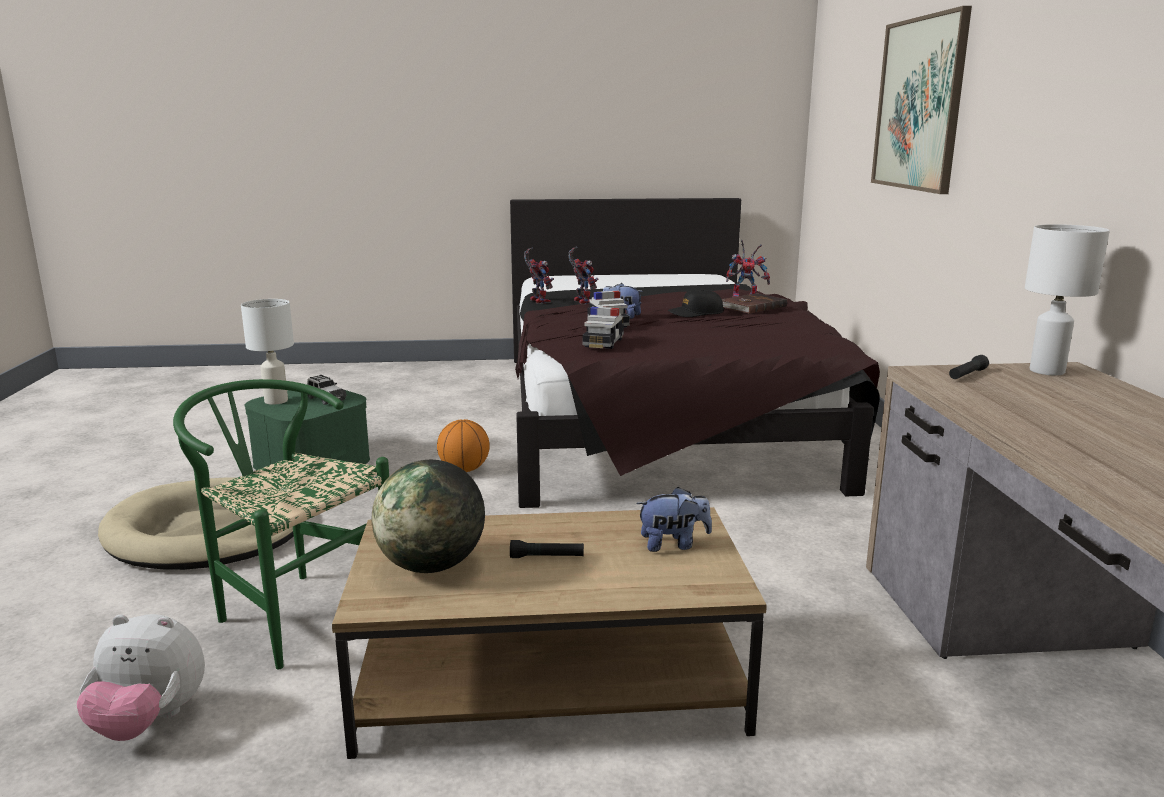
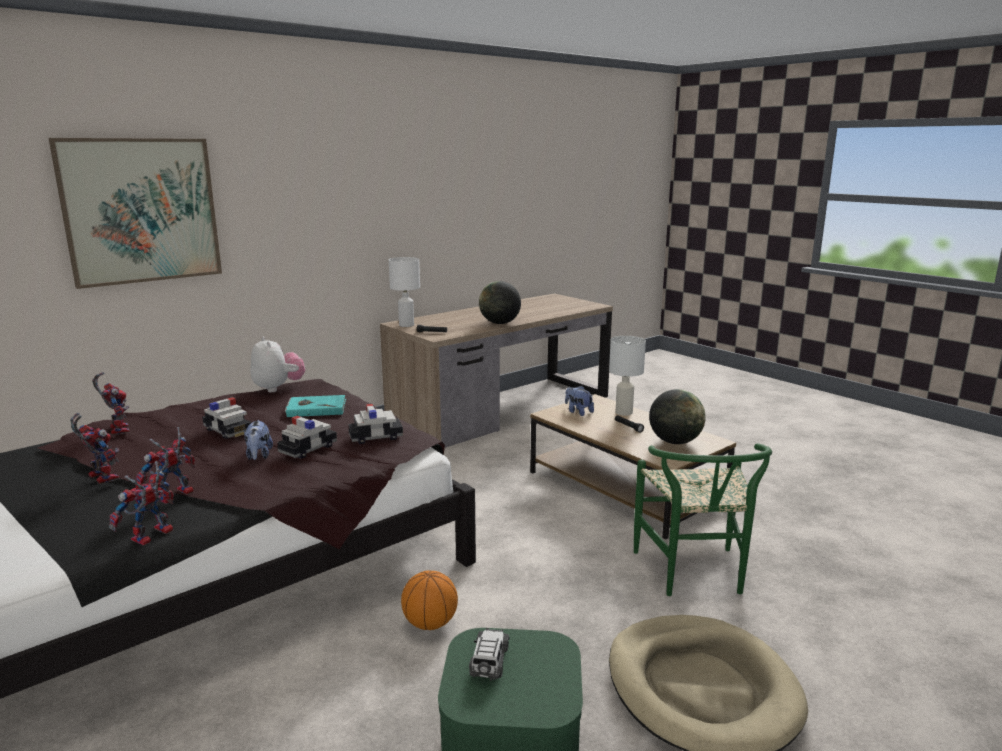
camera: 125 degrees left, 0 degrees up
plush toy [76,614,205,741] -> plush toy moved to [251,337,305,392]
white table lamp [241,299,294,405] -> white table lamp moved to [609,336,646,416]
black cap [668,289,724,317] -> toy car [202,397,251,439]
brown book [722,293,787,314] -> none
none -> toy robot [70,413,120,484]
none -> turquoise book [285,395,346,417]
none -> globe [479,281,521,324]

